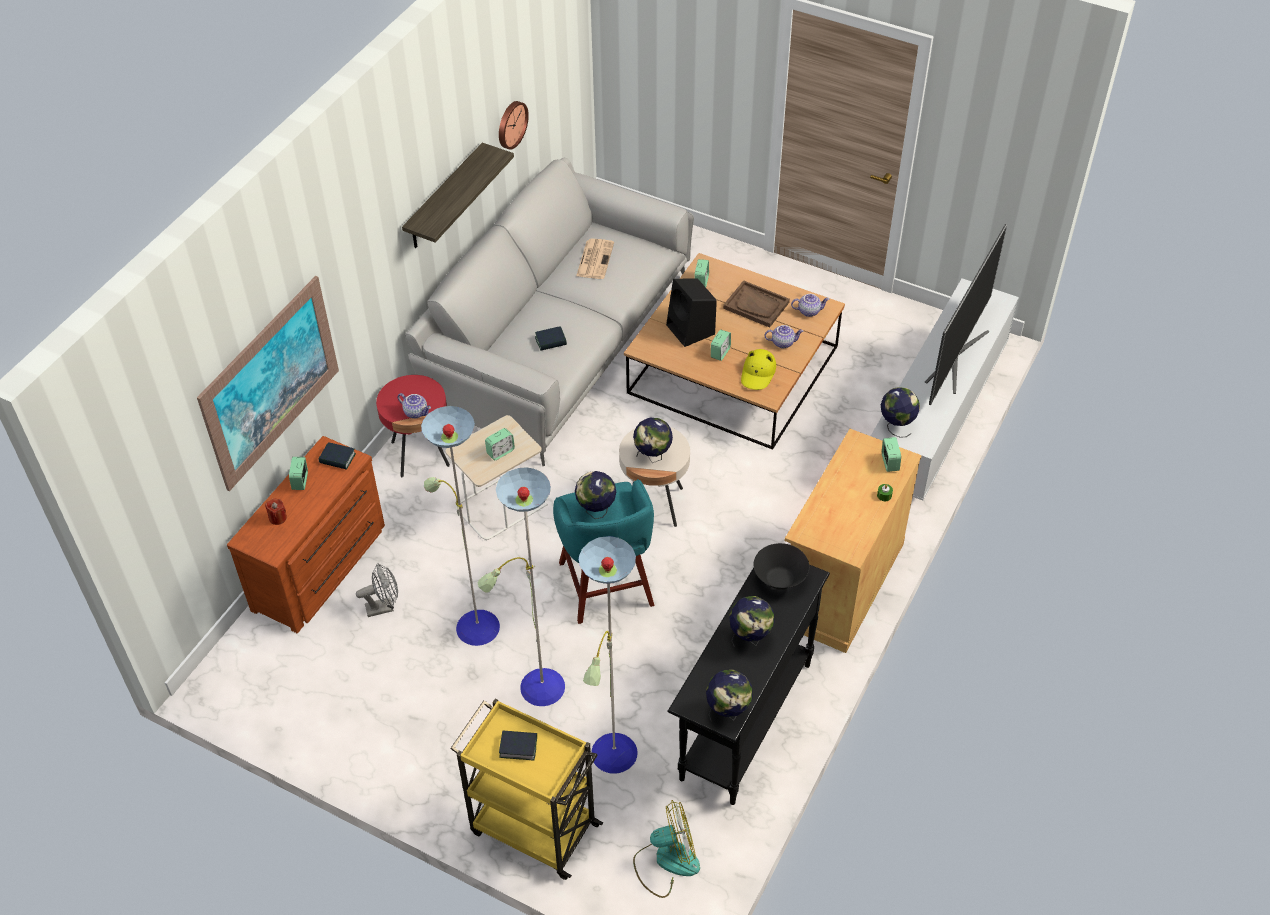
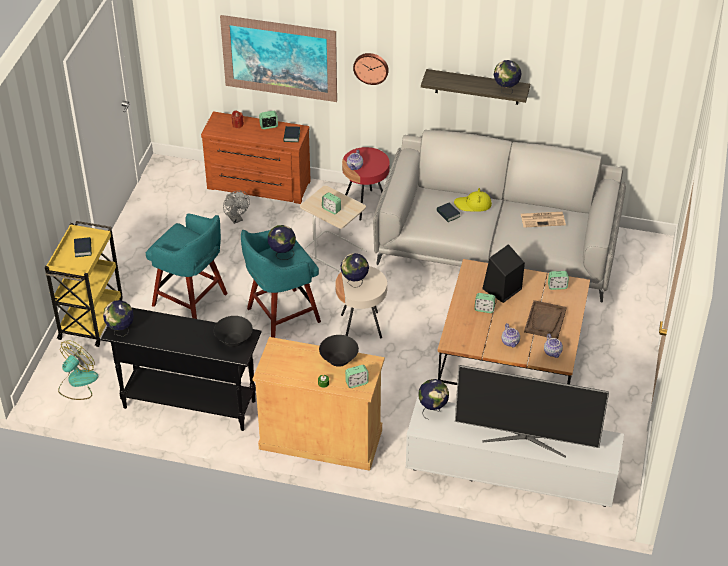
camera: 75 degrees right, 5 degrees down
floor lamp [421,406,638,774] -> turquoise stool [146,213,228,319]
wall clock [499,101,529,150] -> wall clock moved to [353,53,389,85]
fan [633,800,700,898] -> fan turned 120 degrees counterclockwise [58,340,98,400]
globe [729,596,775,647] -> globe moved to [494,60,521,95]
yellow hat [741,349,776,390] -> yellow hat moved to [454,188,492,212]
none -> black bowl [319,335,359,367]

